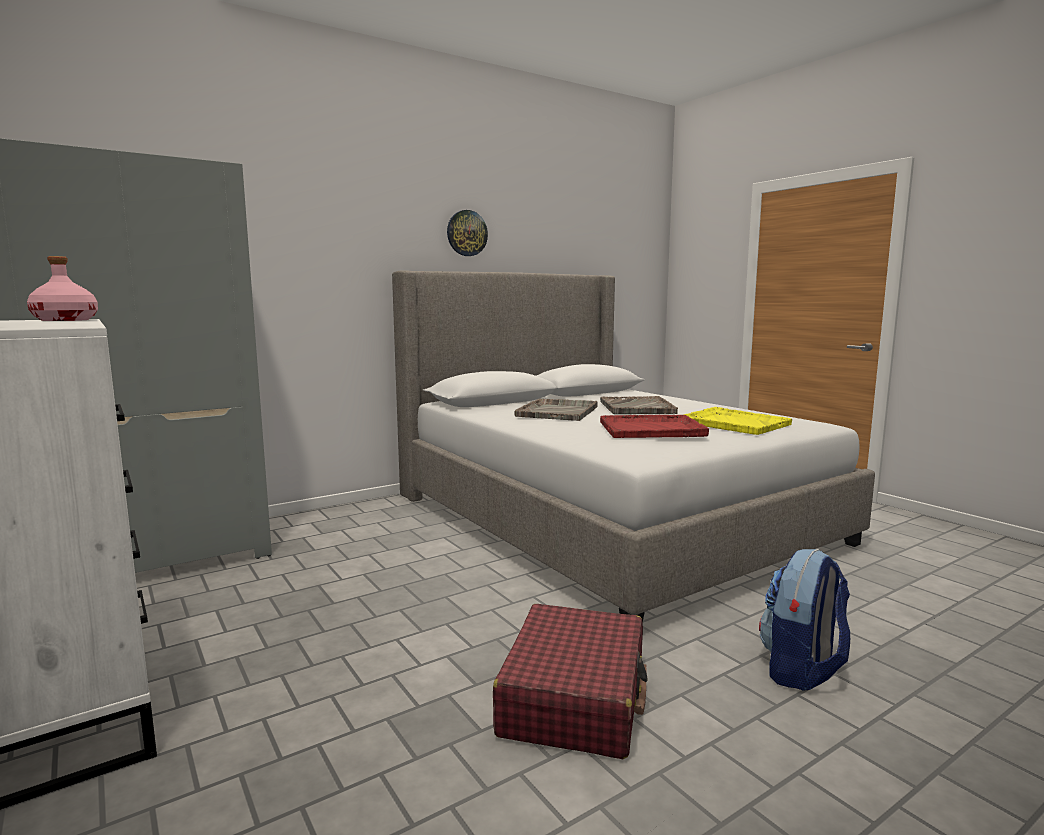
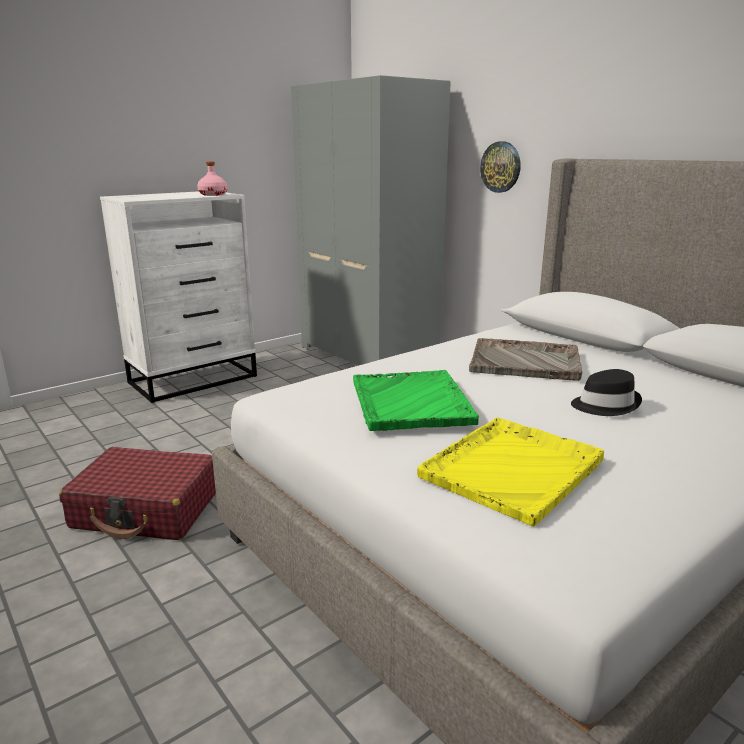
camera: 85 degrees right, 10 degrees up
wall clock [447,210,488,256] -> wall clock moved to [480,141,521,193]
grey tray [600,396,678,414] -> black hat [571,369,642,416]
red tray [600,415,709,438] -> green tray [353,370,479,431]
backpack [759,549,850,691] -> none

